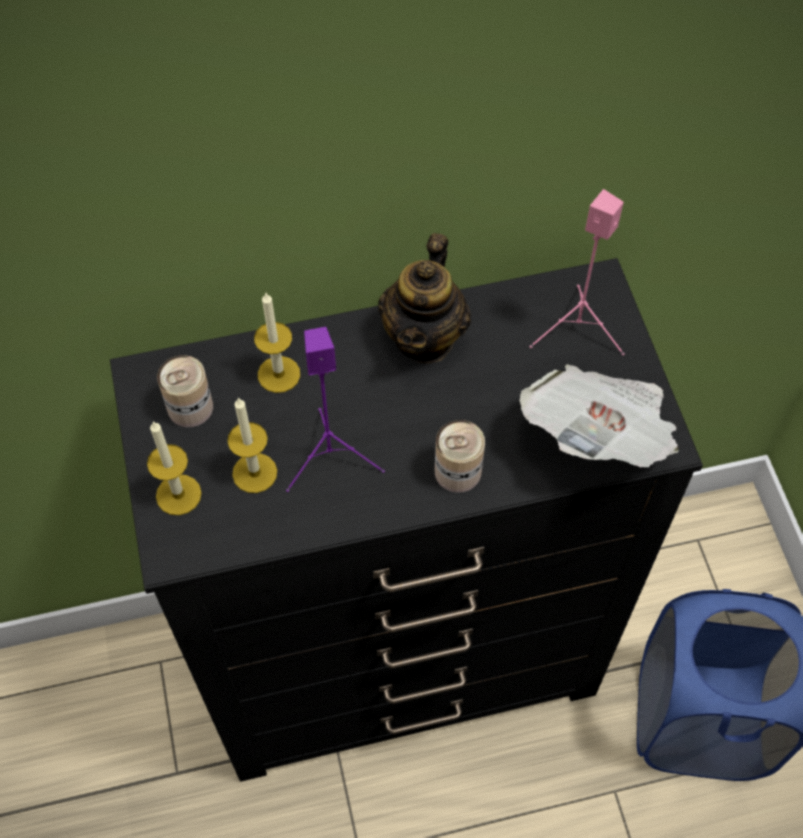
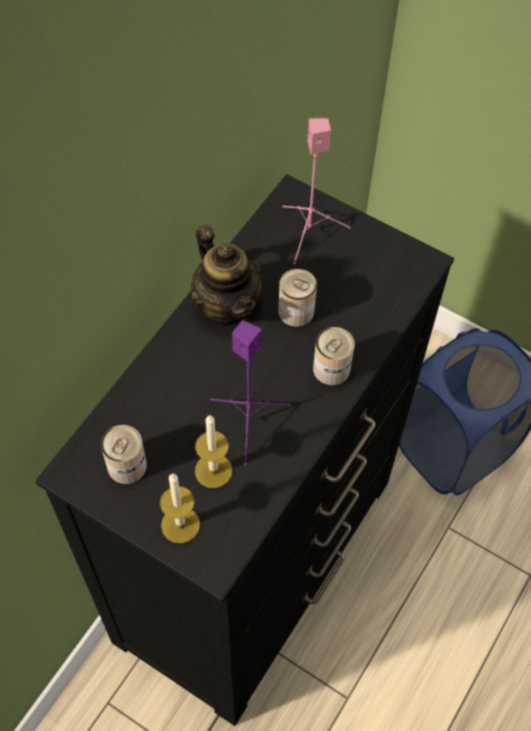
camera: 45 degrees left, 0 degrees up
candle [254,292,300,393] -> none
newspaper [519,364,679,467] -> none
none -> can [278,269,317,327]

